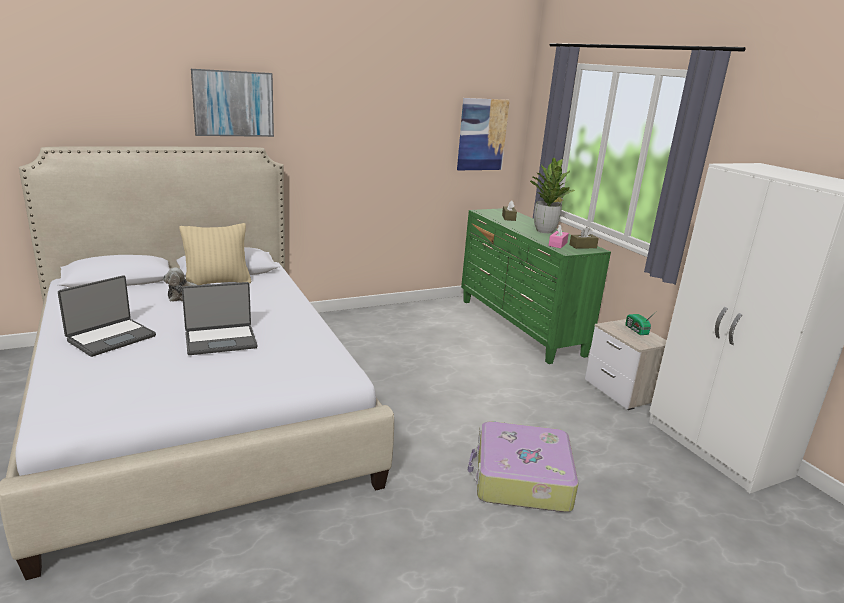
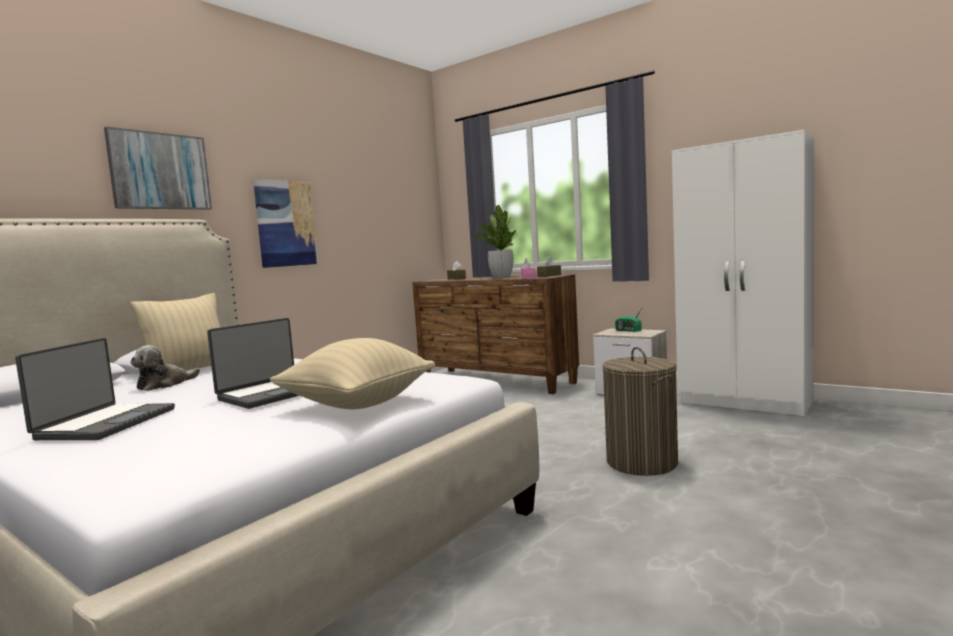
camera: 25 degrees left, 15 degrees down
picture [457,98,510,170] -> picture moved to [253,179,318,268]
green dresser [461,208,611,364] -> brown dresser [412,274,579,394]
suitcase [468,421,579,512] -> laundry basket [602,347,678,476]
none -> beige pillow [270,338,435,409]

